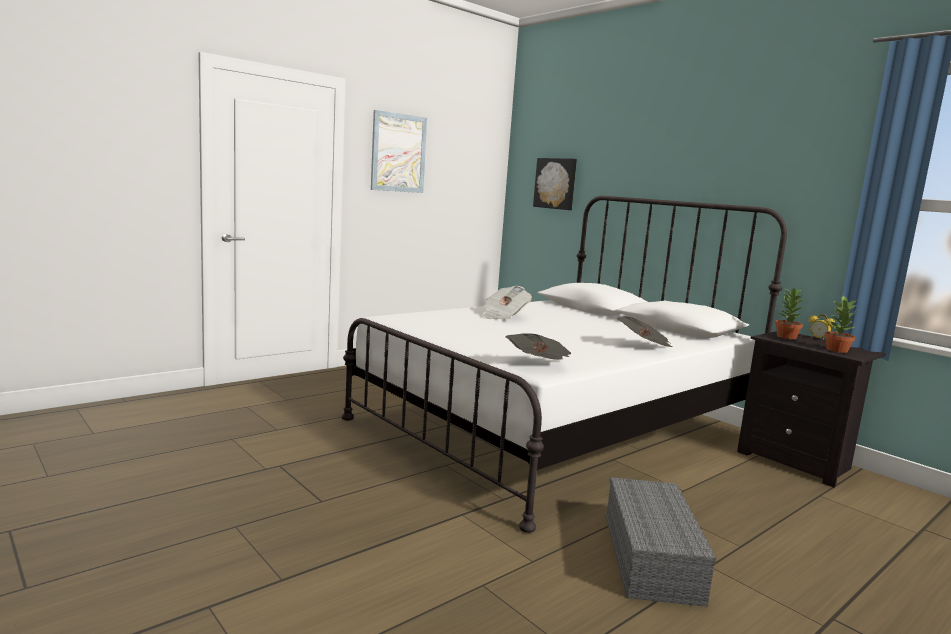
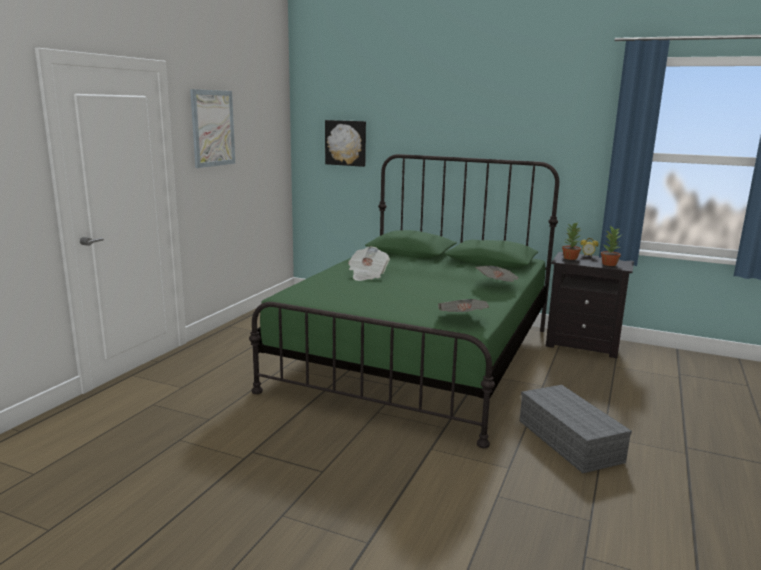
camera: 25 degrees left, 5 degrees up
white bed [342,196,787,533] -> green bed [249,154,559,448]

